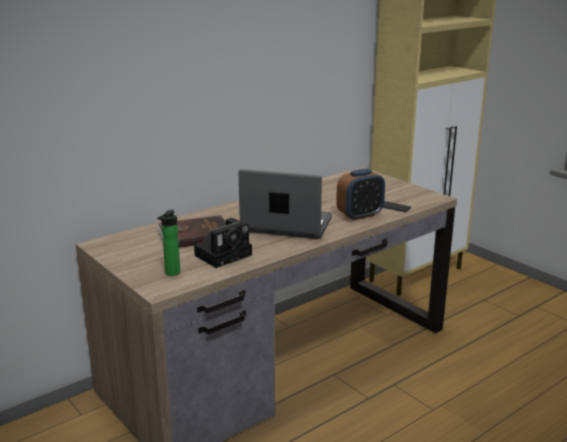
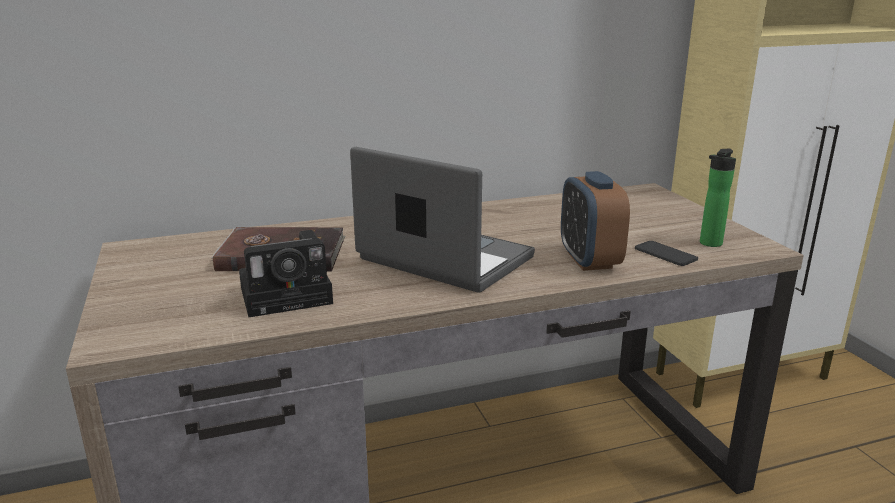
camera: 20 degrees right, 0 degrees up
bottle [157,210,180,276] -> bottle moved to [700,149,736,247]
alarm clock [336,169,385,221] -> alarm clock turned 90 degrees clockwise [561,171,630,271]

